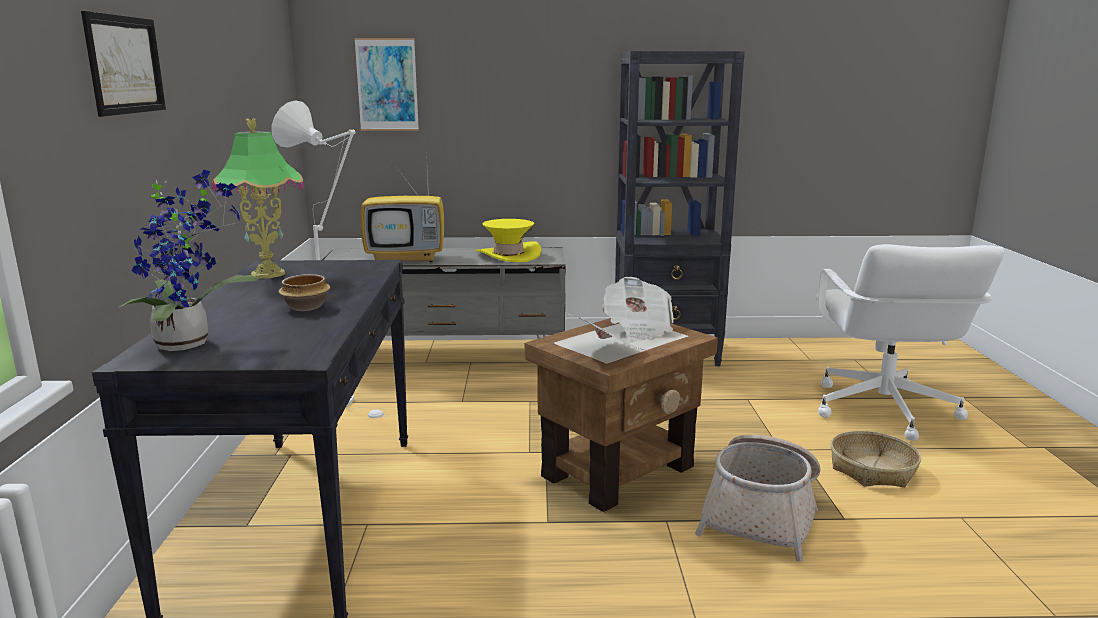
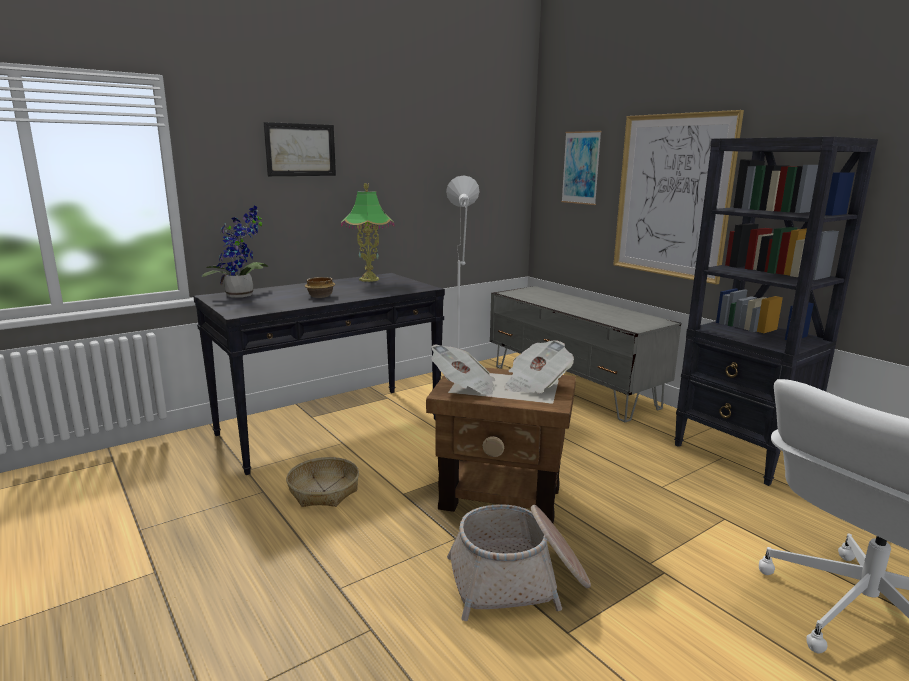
camera: 55 degrees right, 0 degrees up
television [361,154,444,263] -> none
yellow hat [476,219,542,262] -> none
basket [831,431,921,487] -> basket moved to [286,457,359,507]
none -> picture [613,110,744,285]

